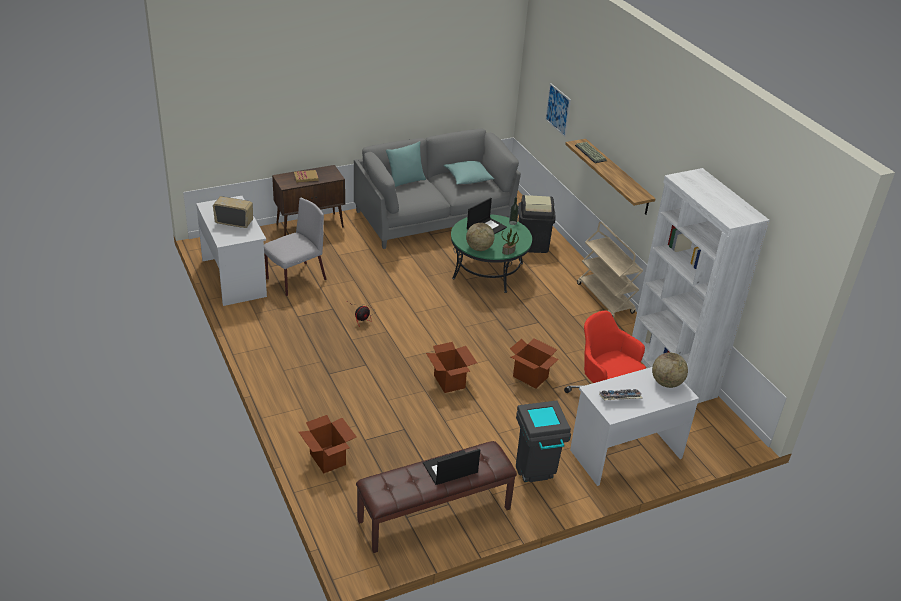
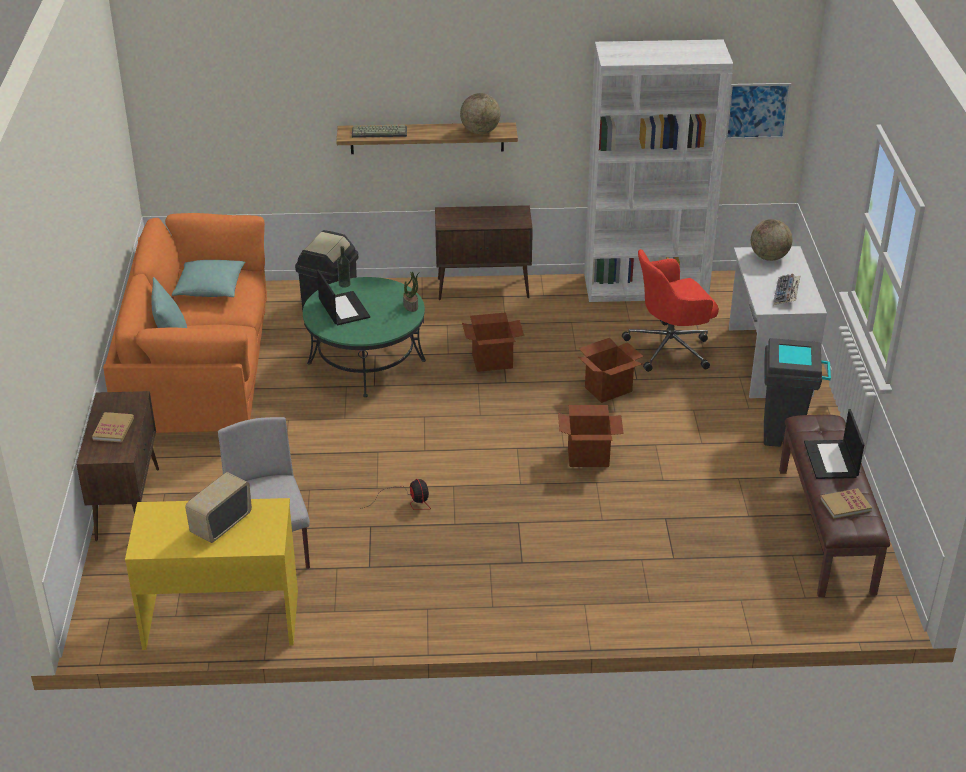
camera: 65 degrees left, 0 degrees up
white desk [196,196,267,306] -> yellow desk [125,498,298,650]
cardboard box [299,415,357,473] -> cardboard box moved to [462,312,524,372]
grey sofa [354,129,521,249] -> orange sofa [103,213,267,433]
globe [466,223,495,251] -> globe moved to [460,93,500,134]
picture [545,83,571,137] -> picture moved to [725,83,791,140]
beige cart [577,222,643,317] -> brown cabinet [435,205,533,300]
none -> book [820,488,872,519]

